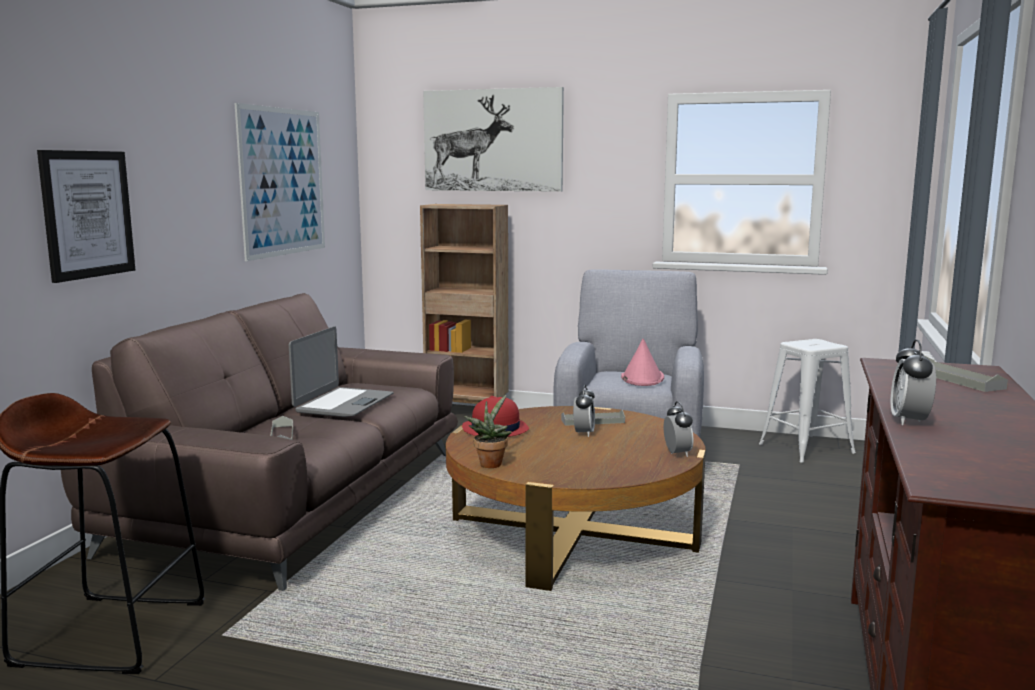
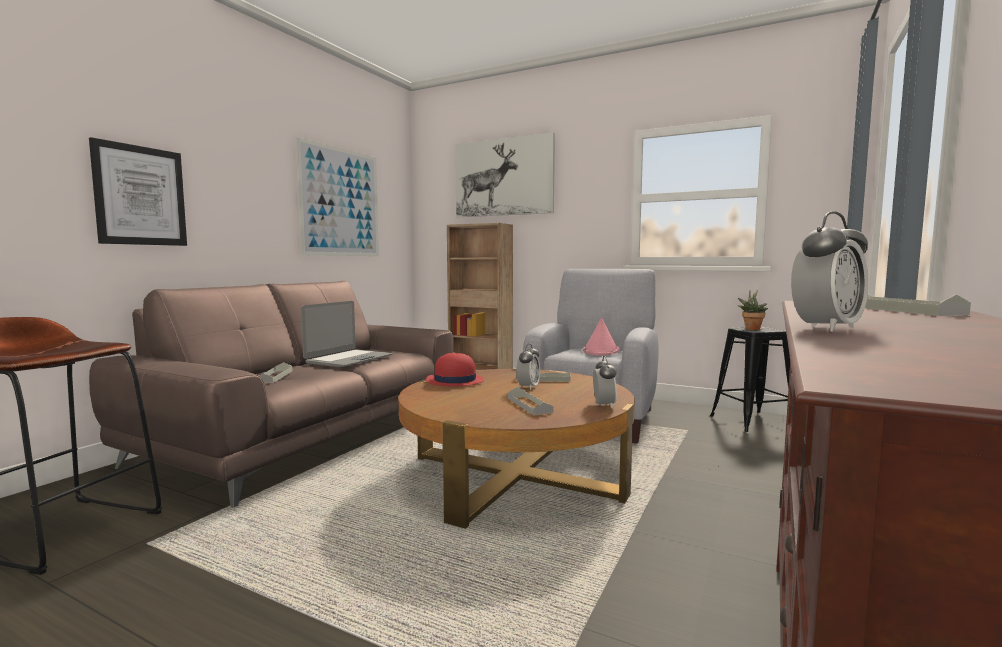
camera: 10 degrees right, 5 degrees down
potted plant [464,395,512,468] -> potted plant moved to [738,290,768,330]
white stool [759,339,856,463] -> black stool [710,327,790,432]
alarm clock [890,340,936,426] -> alarm clock turned 150 degrees counterclockwise [791,211,869,332]
none -> grey tray [508,387,553,416]

